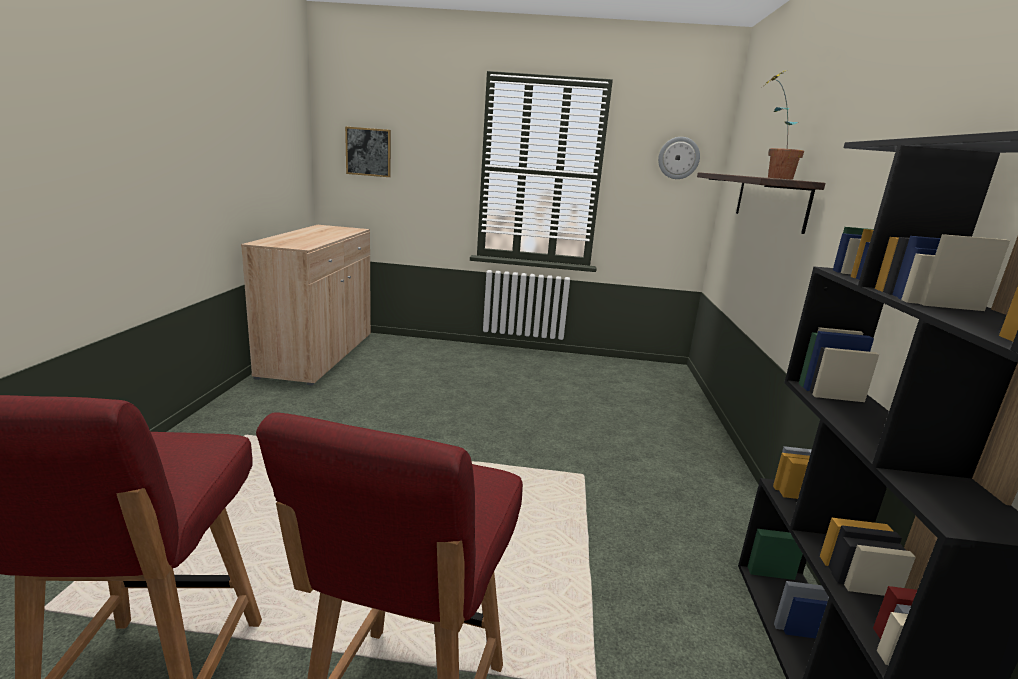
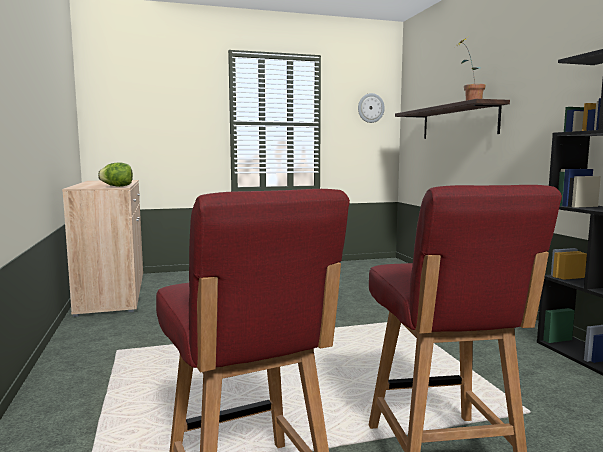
camera: 20 degrees left, 10 degrees down
picture [345,126,391,177] -> none
none -> lettuce [98,162,133,187]

